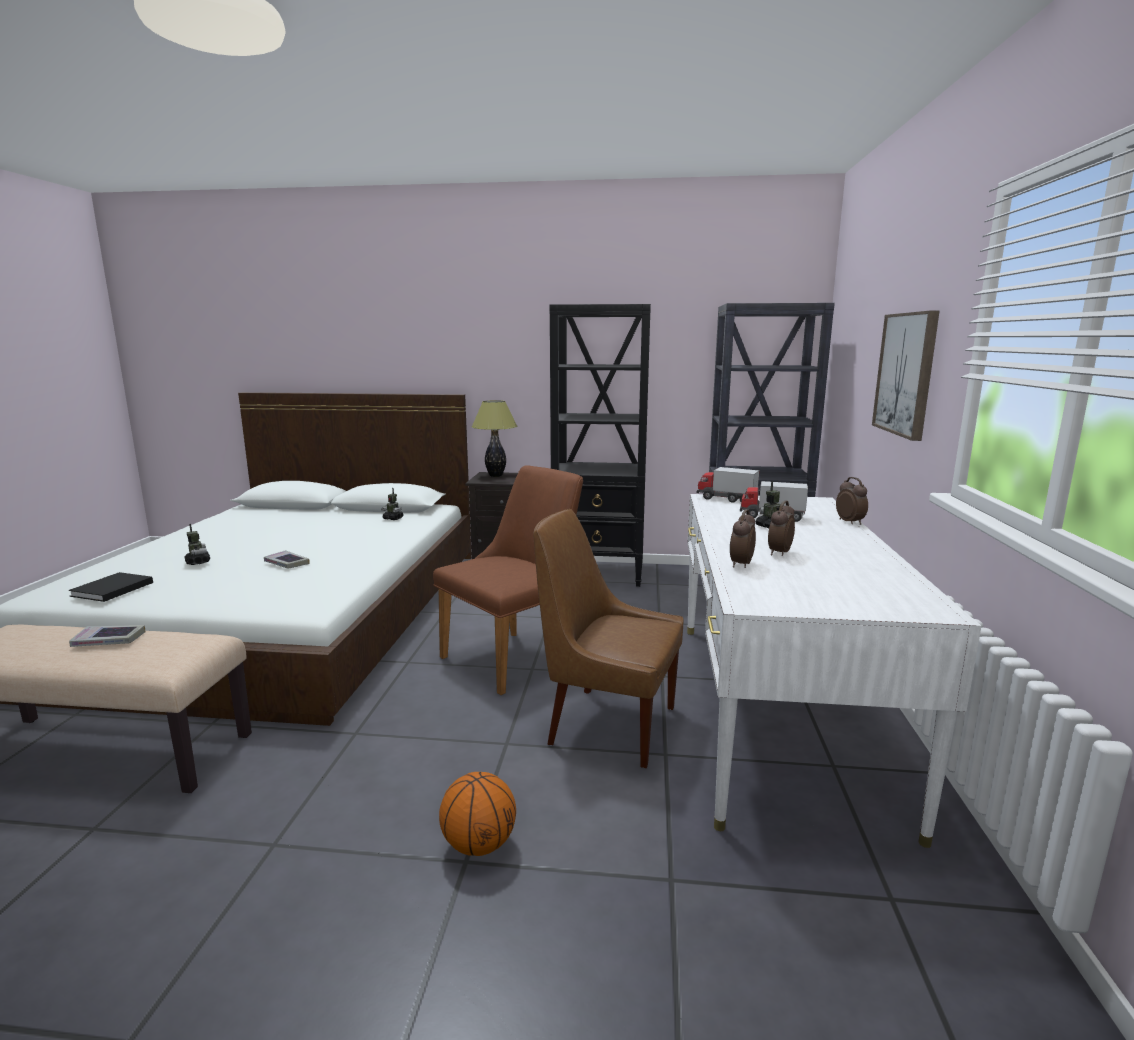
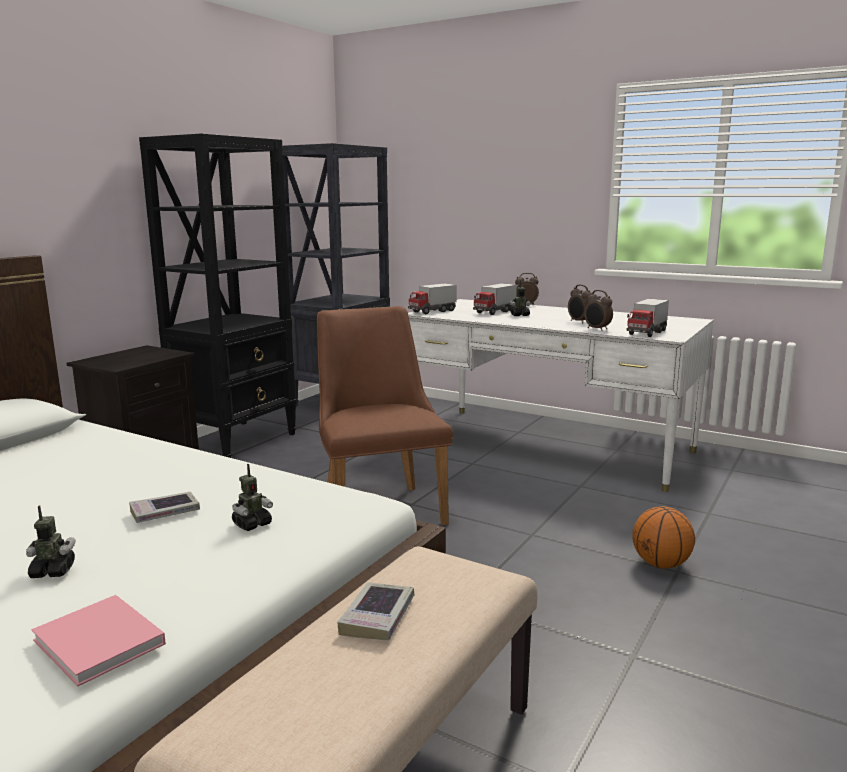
camera: 65 degrees left, 0 degrees up
black book [68,572,153,602] -> pink book [31,595,166,687]
toy robot [381,488,403,520] -> toy robot moved to [232,464,273,531]
table lamp [472,400,517,477] -> none
brown chair [533,509,684,768] -> none
picture [872,311,940,441] -> none
none -> toy truck [626,299,669,337]

